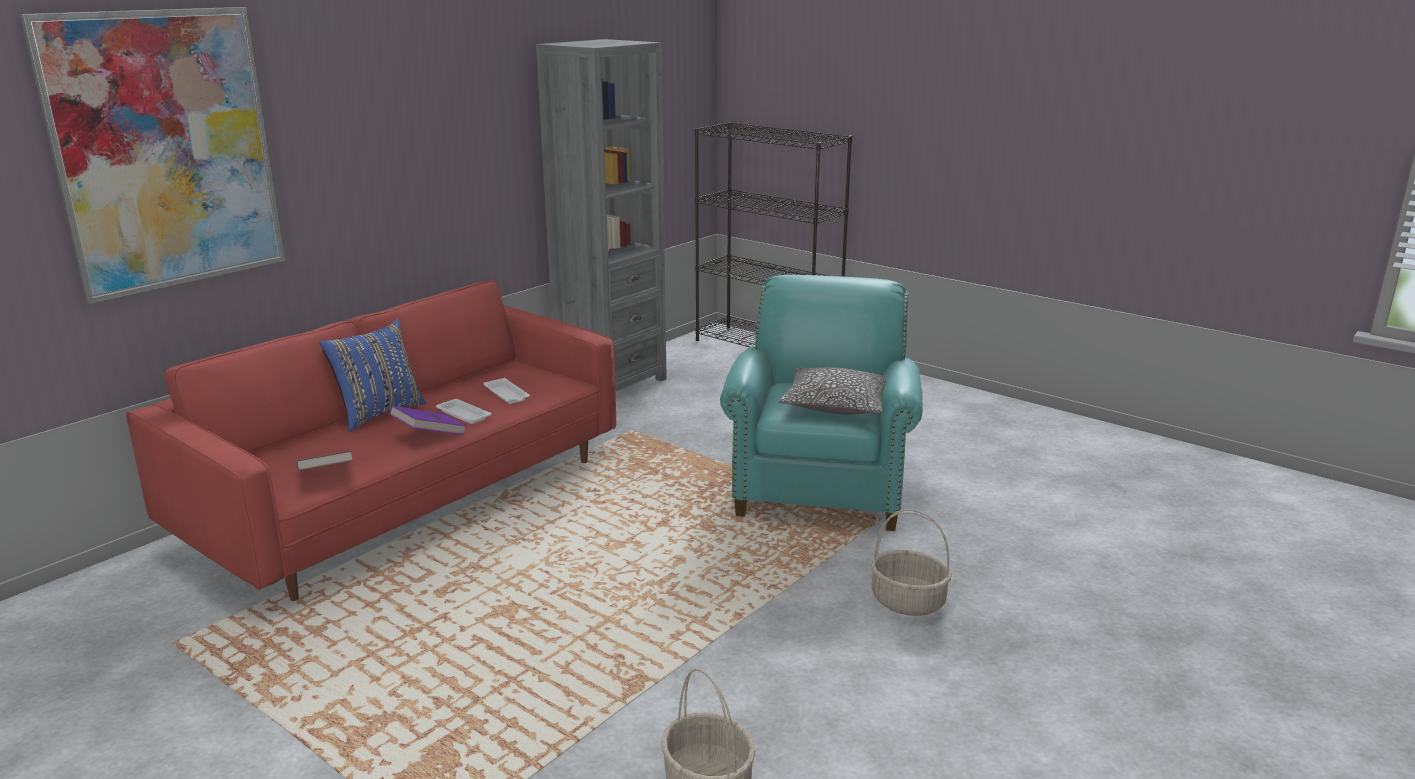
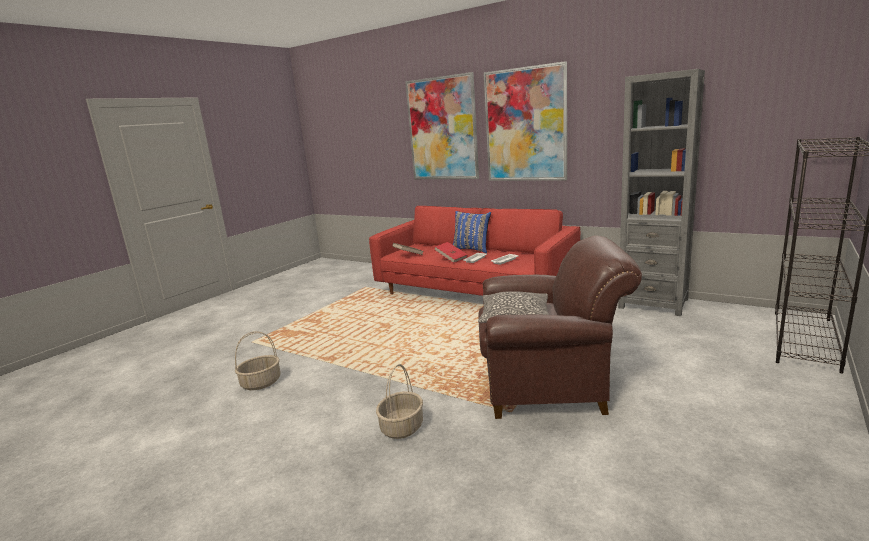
camera: 85 degrees right, 5 degrees down
purple book [390,406,466,435] -> red book [435,242,468,263]
turquoise armchair [720,275,923,531] -> brown armchair [479,236,642,419]
none -> picture [484,61,567,181]

